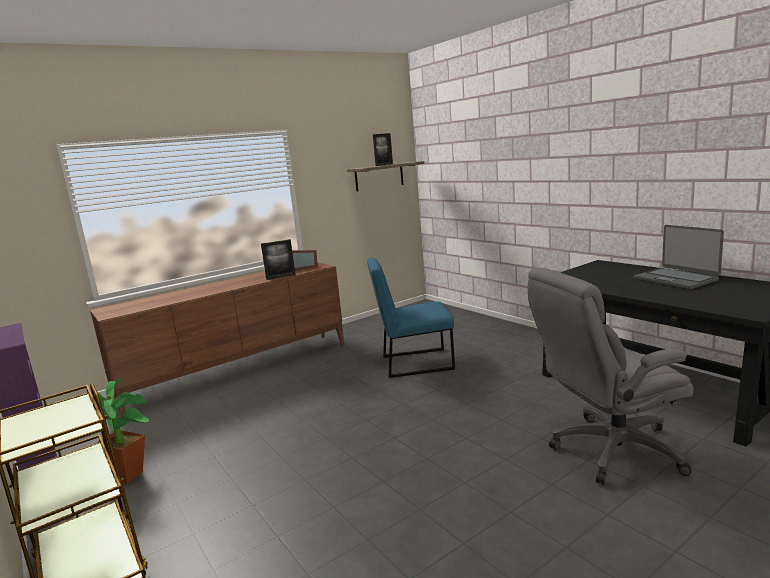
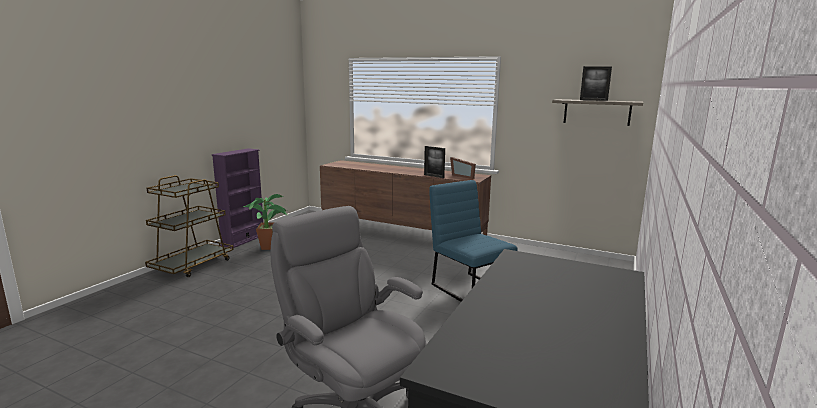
camera: 60 degrees right, 0 degrees up
laptop [634,225,724,290] -> none

